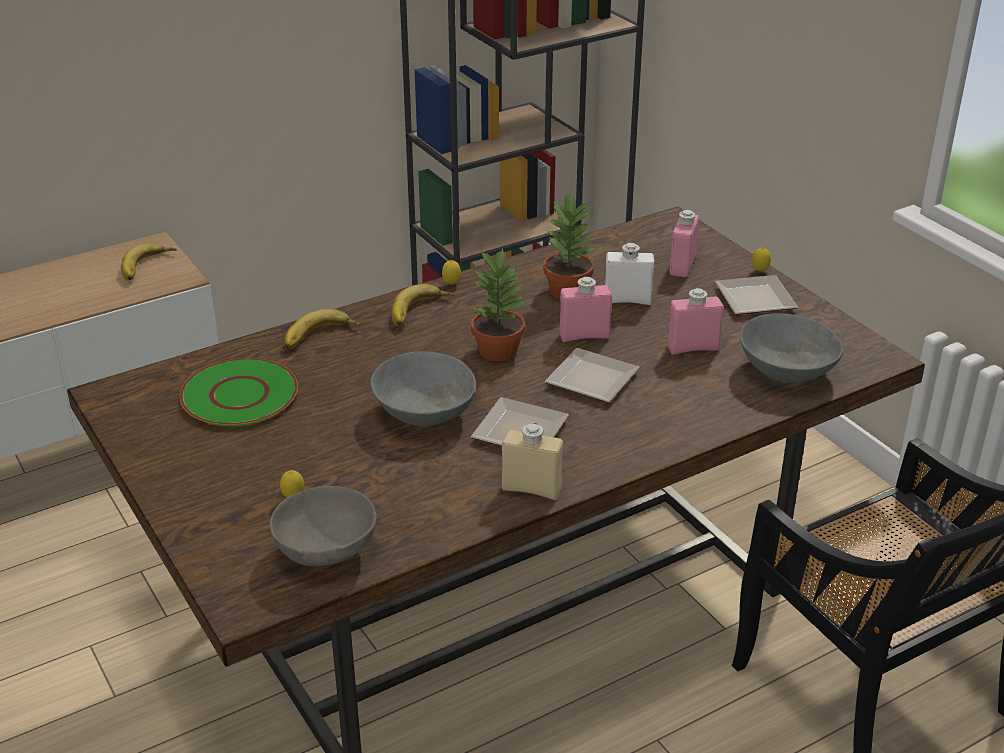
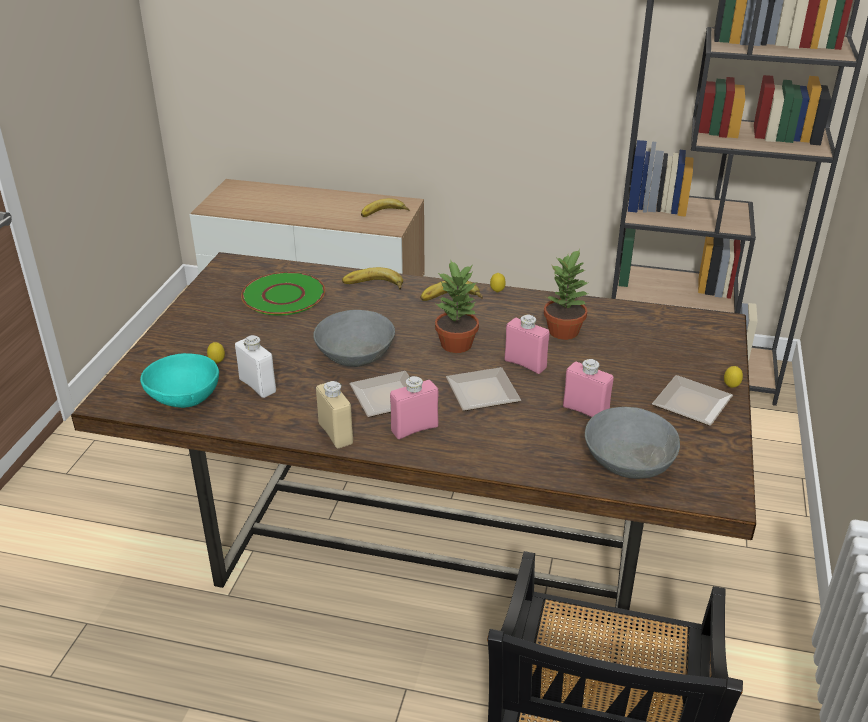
camera: 45 degrees right, 0 degrees up
grey bowl [269,486,377,566] -> turquoise bowl [140,353,219,408]
white bottle [605,243,654,305] -> white bottle moved to [235,335,276,398]
pink bottle [670,210,700,277] -> pink bottle moved to [390,376,438,439]

